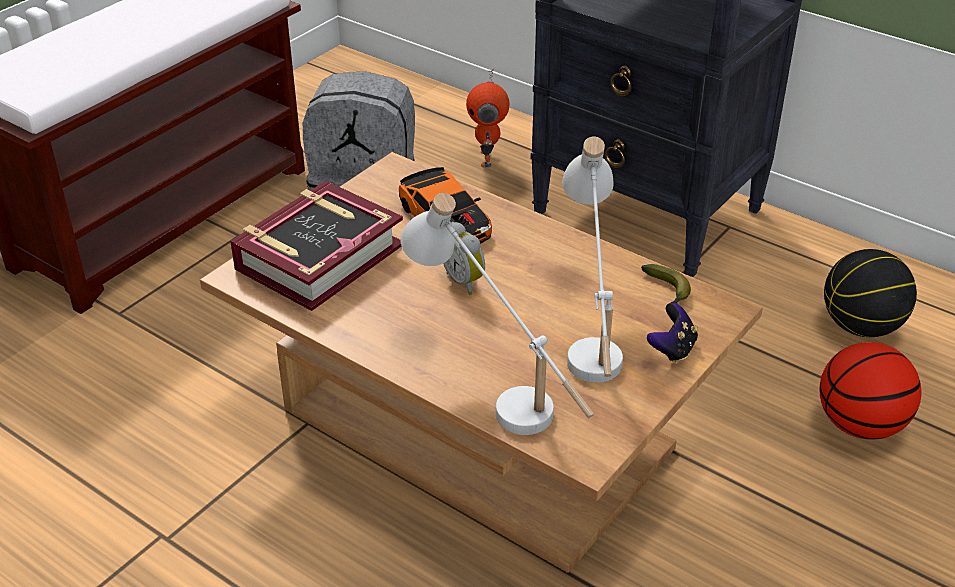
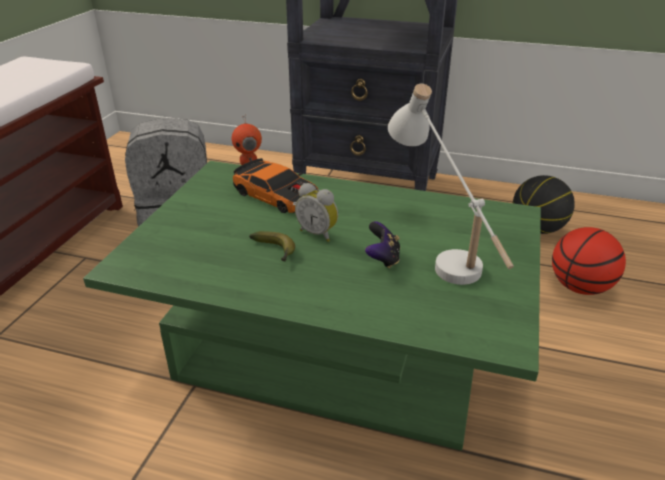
camera: 20 degrees left, 5 degrees down
brown coffee table [200,152,763,573] -> green coffee table [83,161,541,451]
book [230,181,403,311] -> none
white table lamp [400,193,594,435] -> none
banana [641,264,691,304] -> banana moved to [249,231,295,262]
game controller [647,303,698,363] -> game controller moved to [365,221,400,269]

